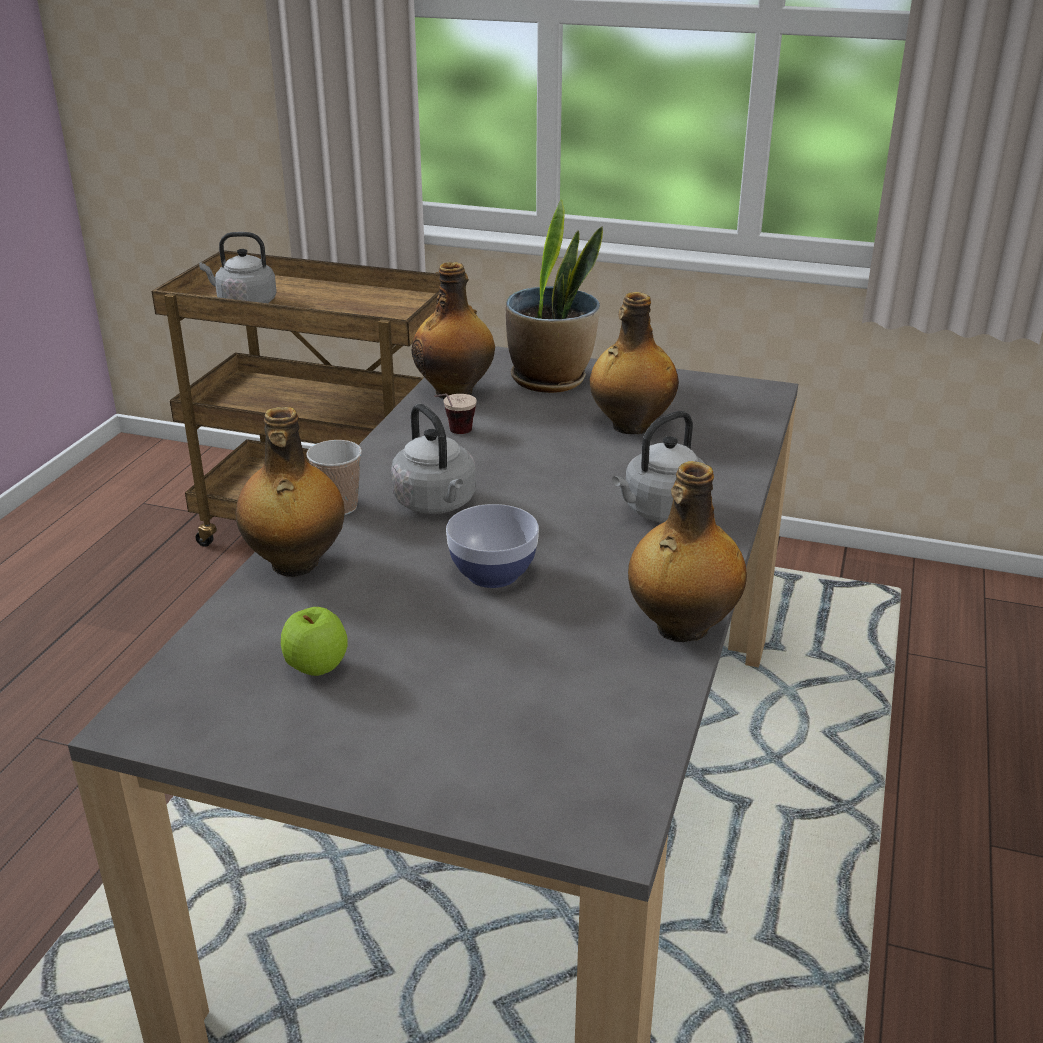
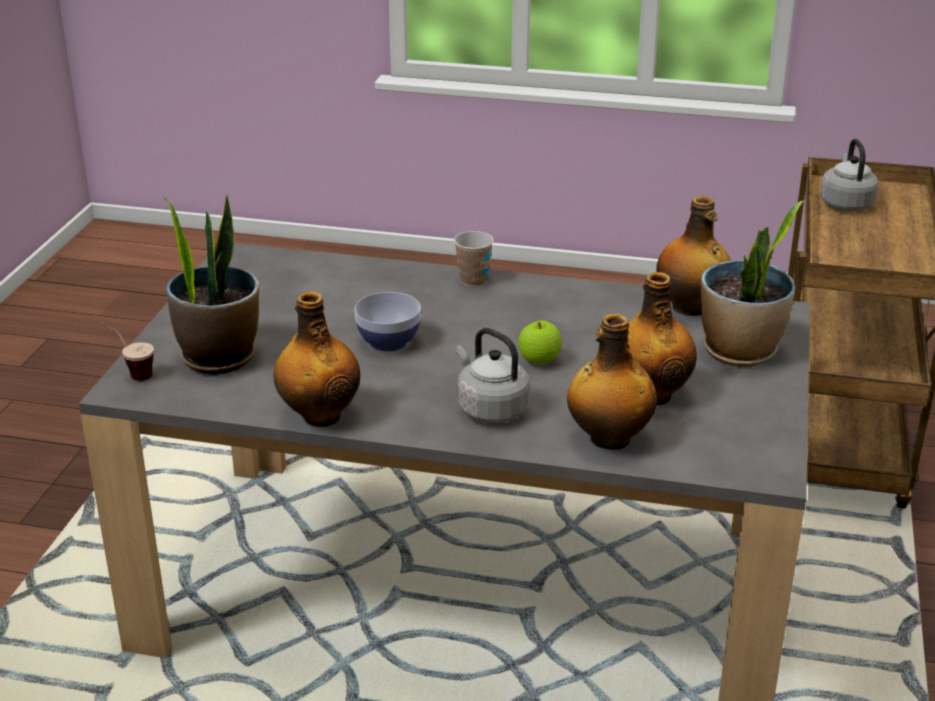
camera: 85 degrees right, 0 degrees up
bottle [236,407,345,577] -> bottle moved to [567,314,657,450]
apple [281,607,348,676] -> apple moved to [518,320,562,365]
grey kettle [391,404,476,514] -> none
cup [434,393,477,434] -> cup moved to [102,323,154,381]
none -> potted plant [164,194,259,375]

